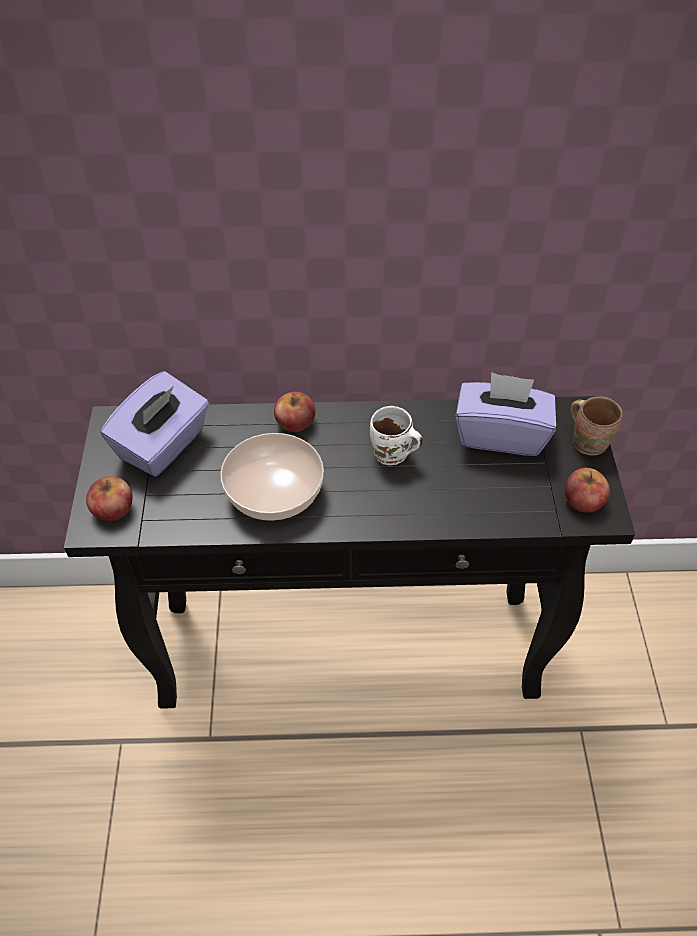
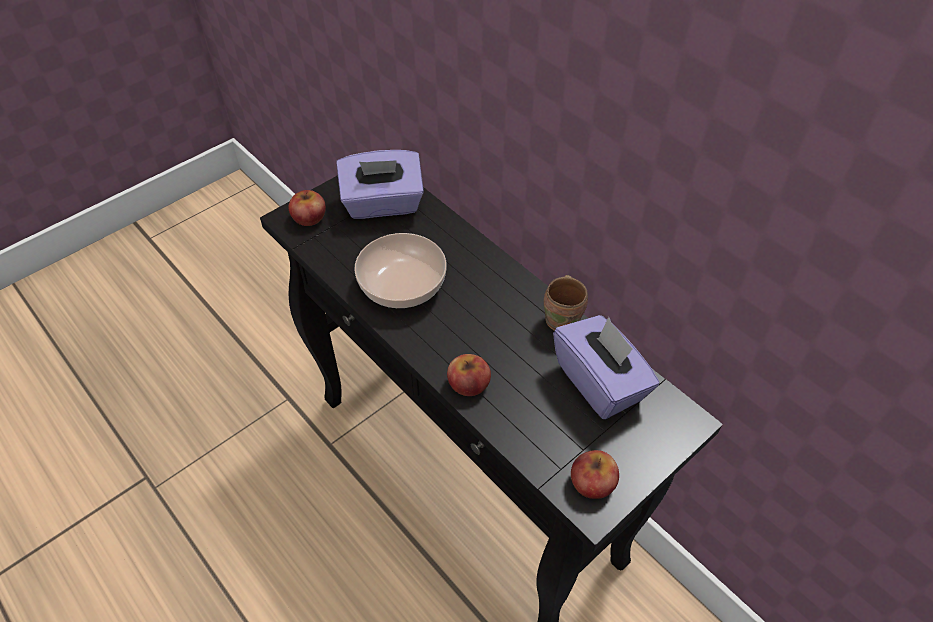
camera: 50 degrees right, 0 degrees up
apple [274,392,316,432] -> apple moved to [447,354,491,396]
white mug [370,406,423,465] -> none
brown mug [570,396,623,455] -> brown mug moved to [544,275,588,331]

